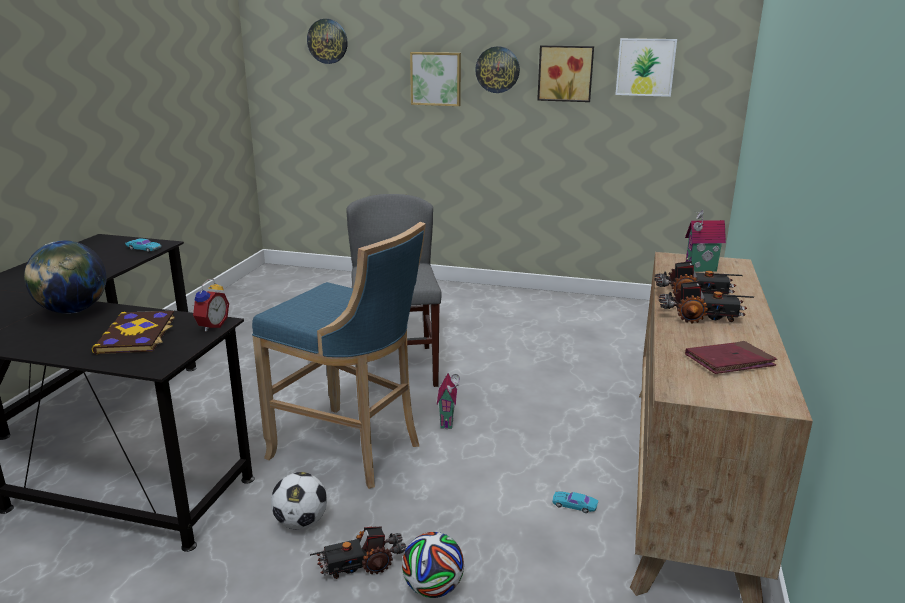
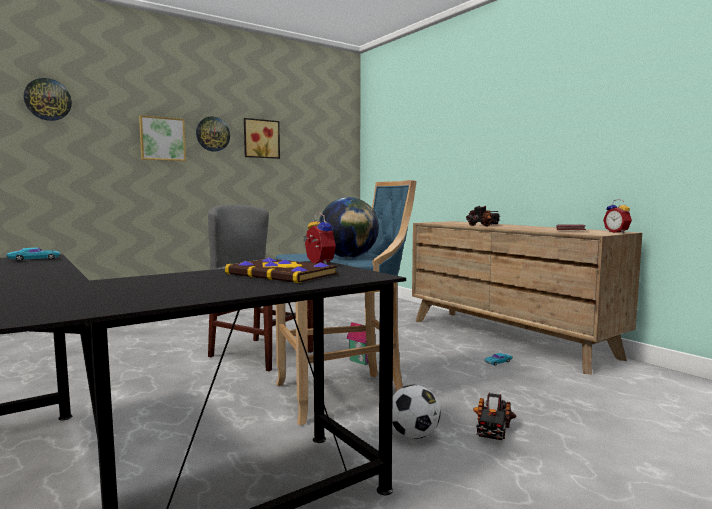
camera: 50 degrees left, 15 degrees down
globe [24,241,107,314] -> globe moved to [319,197,379,258]
football [402,532,464,598] -> none
picture [615,38,677,97] -> none
toy truck [659,281,754,324] -> none
toy house [685,210,726,272] -> none
none -> alarm clock [603,199,632,233]

